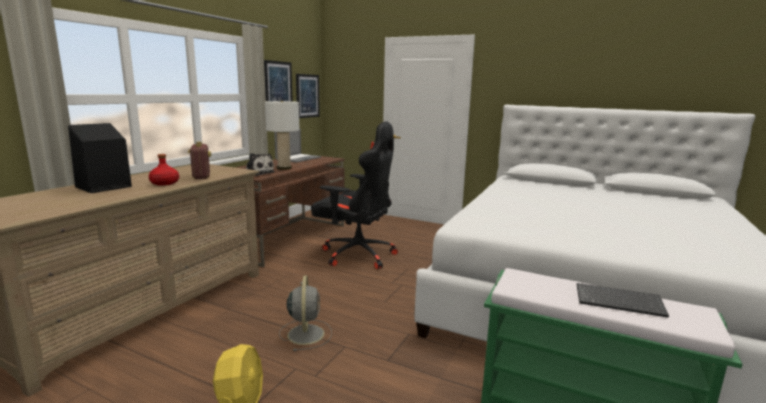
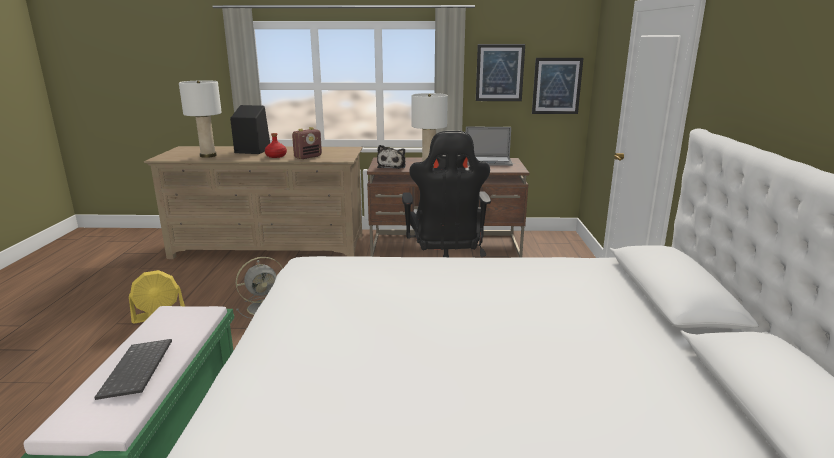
camera: 65 degrees right, 5 degrees up
none -> white table lamp [179,80,222,158]

